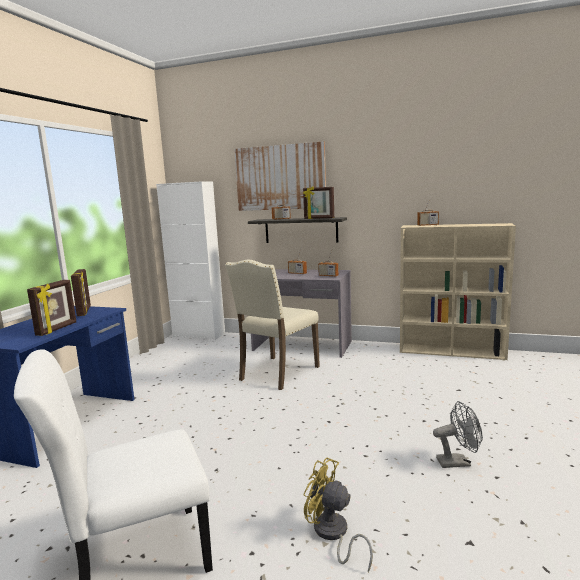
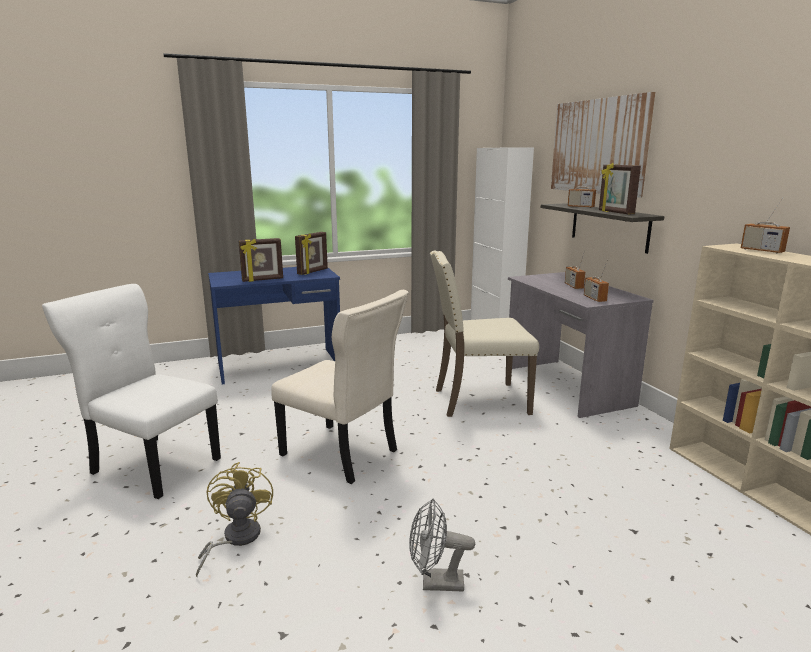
camera: 50 degrees right, 5 degrees up
grey fan [433,401,483,468] -> grey fan turned 135 degrees clockwise [409,499,475,592]
none -> beige chair [271,290,409,484]

